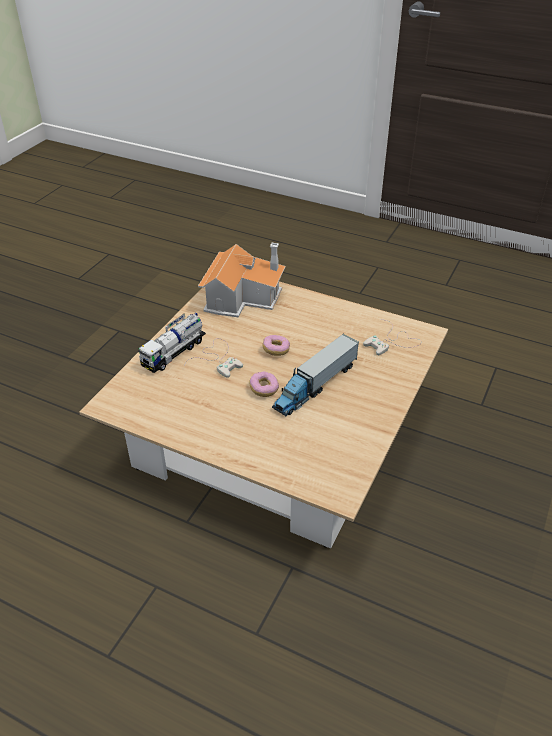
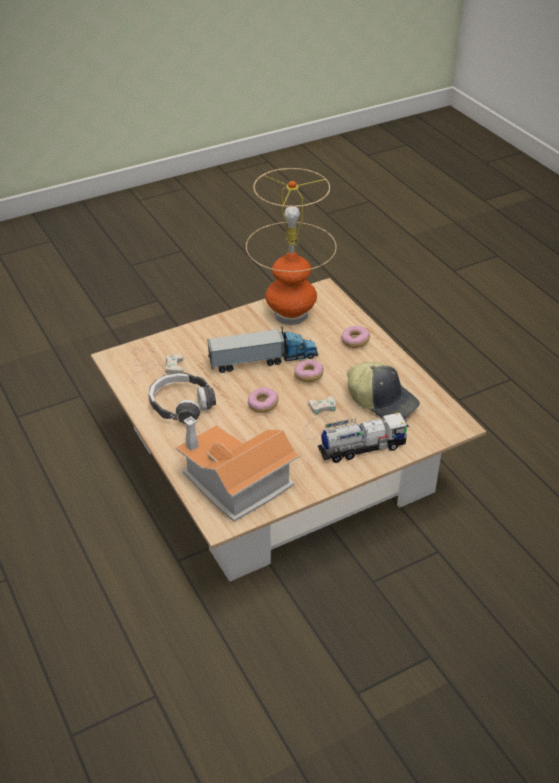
camera: 145 degrees left, 0 degrees up
none -> headphones [149,373,216,424]
none -> table lamp [246,168,336,325]
none -> donut [341,326,370,348]
none -> cap [347,362,420,419]

